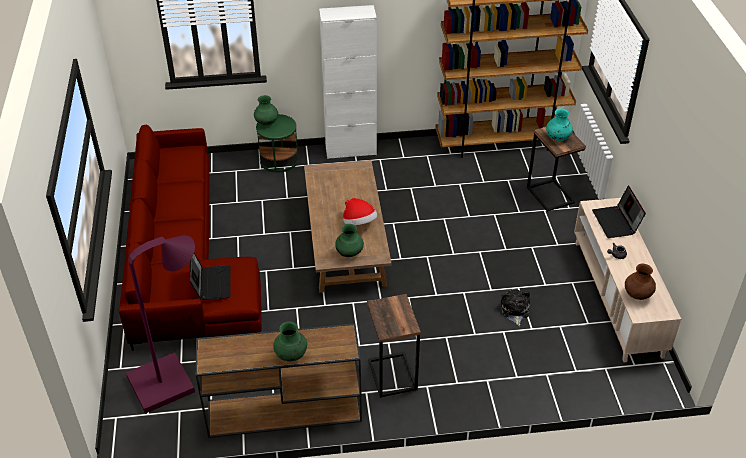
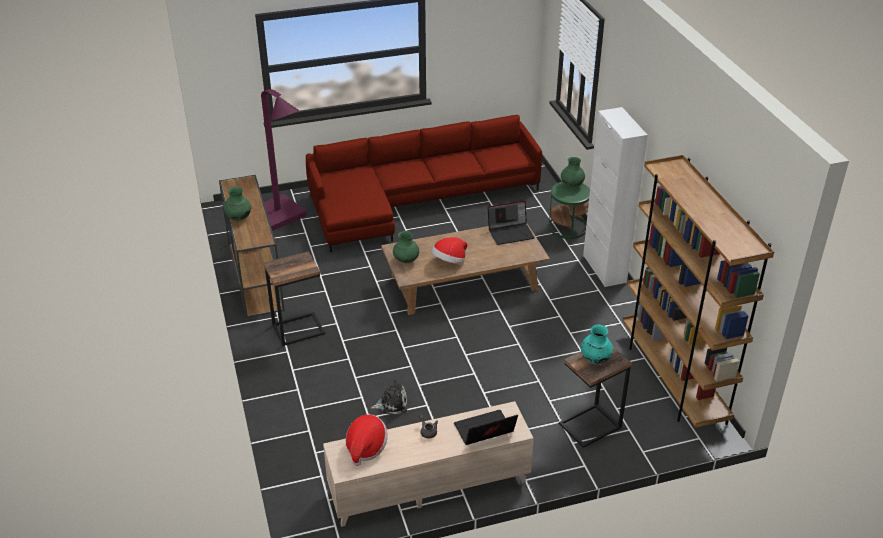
camera: 80 degrees right, 5 degrees down
laptop [189,253,231,300] -> laptop moved to [488,201,535,245]
brown vase [625,264,656,300] -> hat [345,414,388,466]

